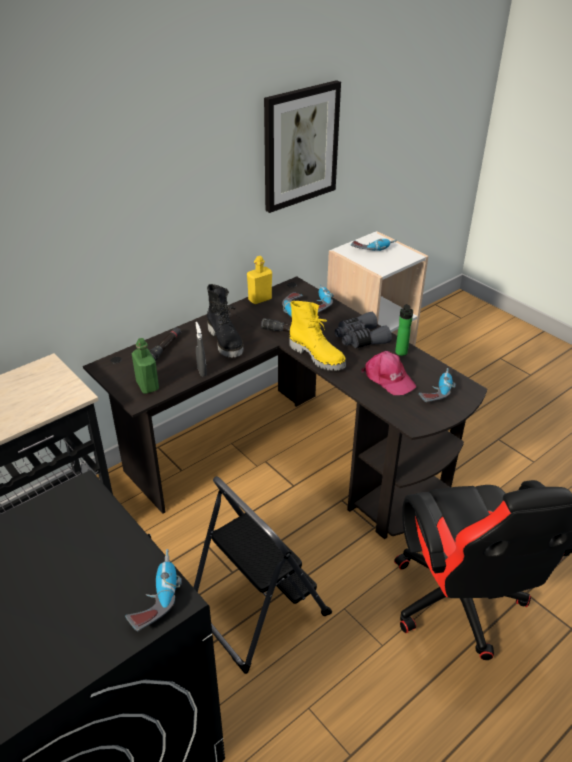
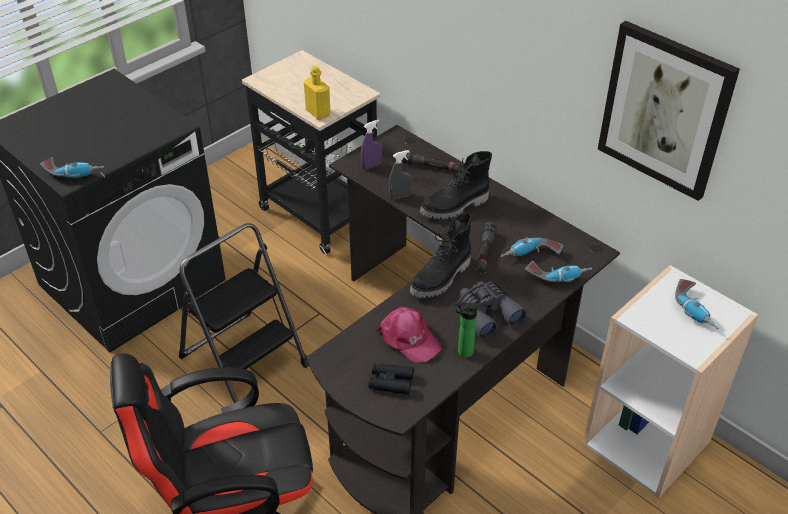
camera: 85 degrees right, 5 degrees up
green bottle [132,338,159,394] -> purple spray bottle [361,120,382,170]
yellow bottle [247,256,272,304] -> yellow bottle moved to [304,66,331,120]
yellow boot [289,301,346,371] -> black boot [410,213,472,298]
pink cap [362,351,416,395] -> pink cap turned 90 degrees counterclockwise [376,307,441,362]
power drill [419,368,456,402] -> black binoculars [368,363,414,395]

